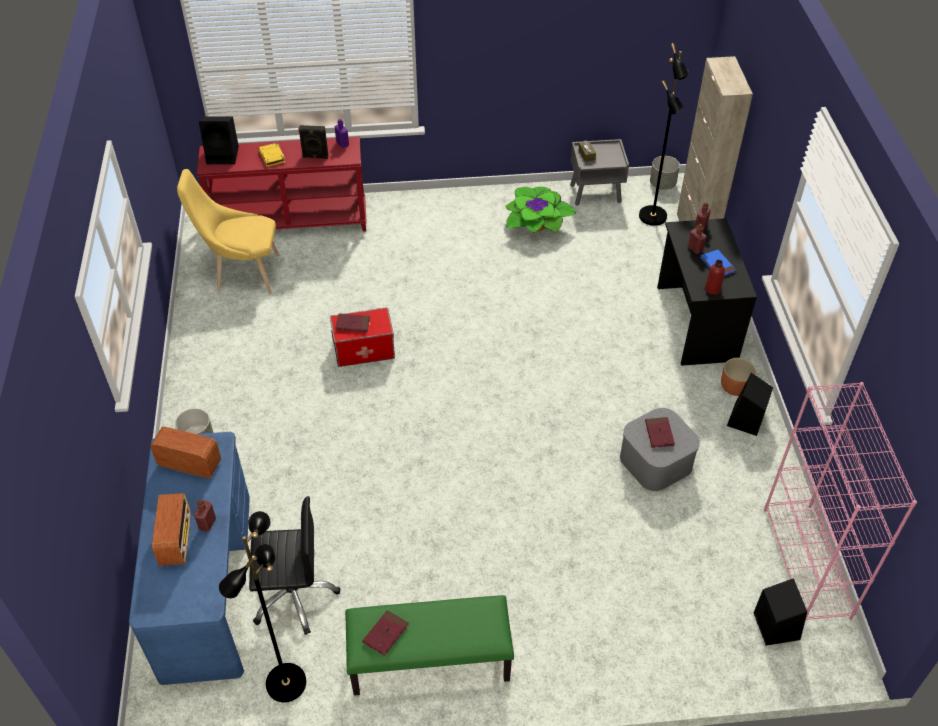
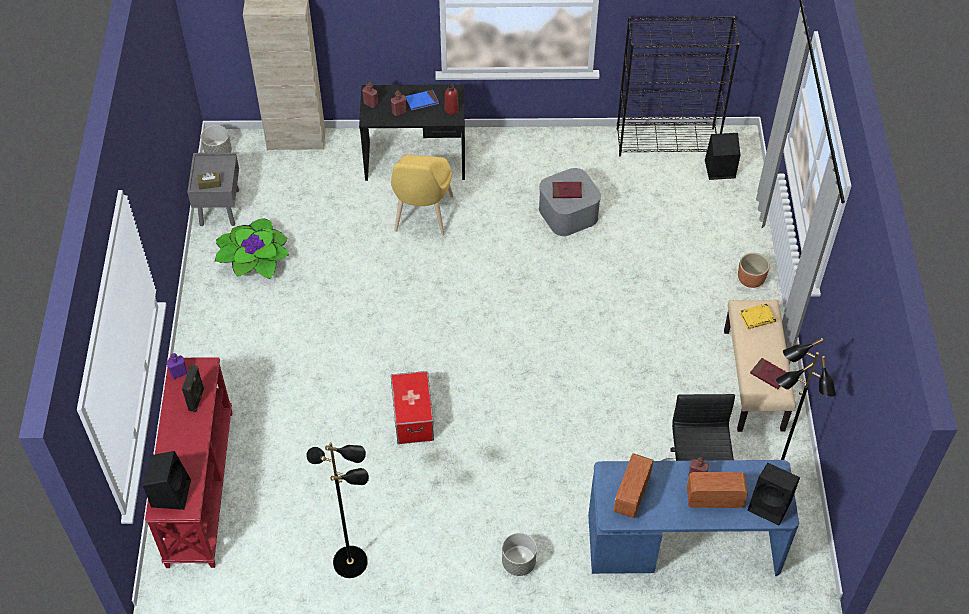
camera: 85 degrees left, 5 degrees up
yellow chair [177,169,279,294] -> yellow chair moved to [391,154,454,236]
yellow book [259,143,285,167] -> yellow book moved to [739,304,776,329]
red book [335,313,370,332] -> none
green bench [345,595,514,696] -> beige bench [724,300,796,432]
black floor lamp [639,43,689,226] -> black floor lamp moved to [306,442,369,578]
brown planter [721,358,756,396] -> brown planter moved to [738,253,769,288]
black speaker [727,373,773,436] -> black speaker moved to [747,463,800,525]
pink bookcase [764,382,917,621] -> black bookcase [617,16,740,156]

